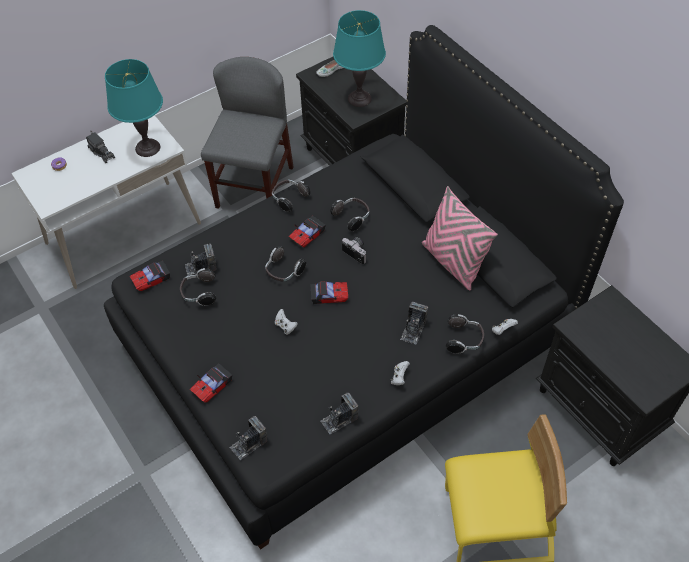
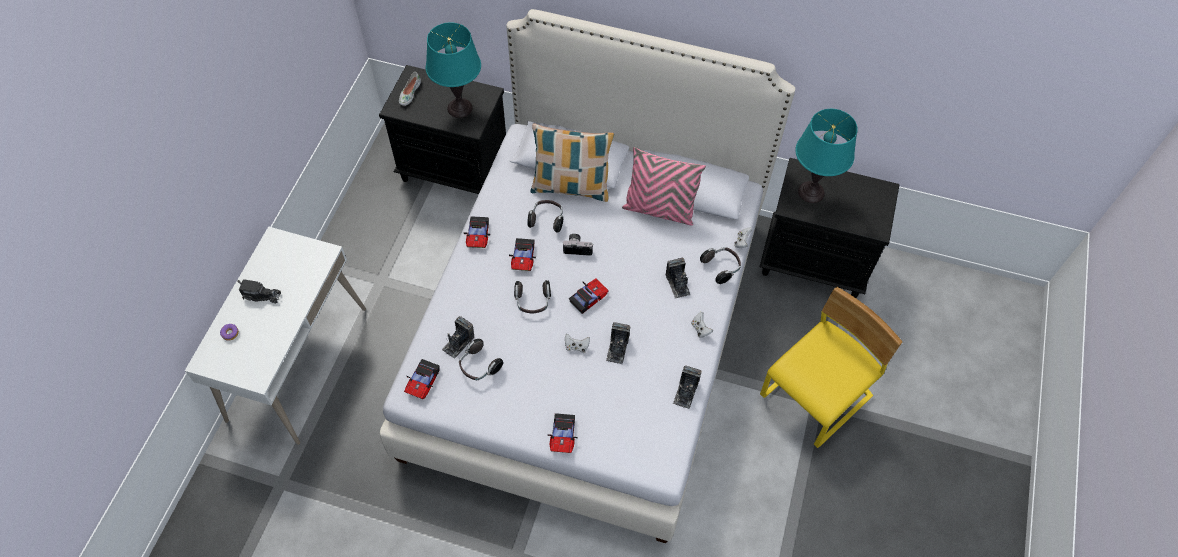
camera: 40 degrees left, 5 degrees up
black bed [104,25,624,550] -> white bed [380,9,795,543]
turquoise table lamp [105,59,163,157] -> turquoise table lamp moved to [795,109,858,203]
grey chair [201,57,294,209] -> none
camera [230,416,267,460] -> camera moved to [606,322,631,364]
headphones [272,179,311,212] -> toy car [464,216,490,248]
none -> pillow [530,123,614,202]

